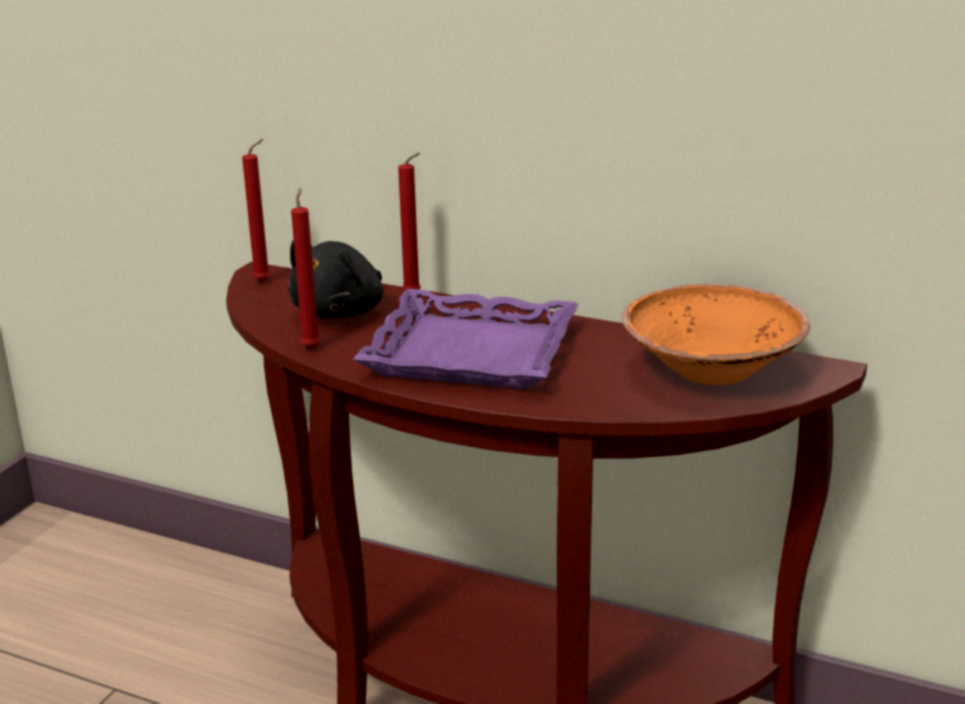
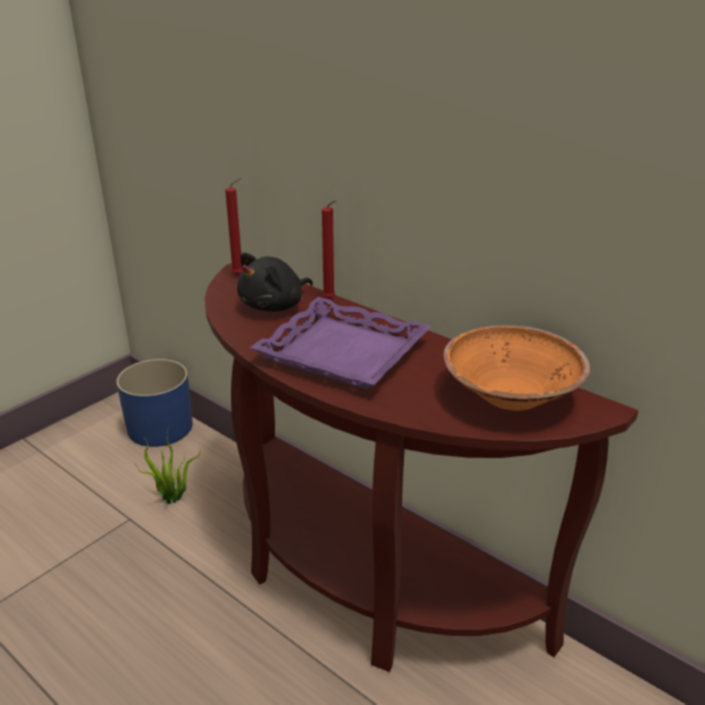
camera: 15 degrees right, 5 degrees up
red candle [291,188,321,348] -> none
none -> blue planter [116,359,193,447]
none -> potted plant [135,430,200,504]

